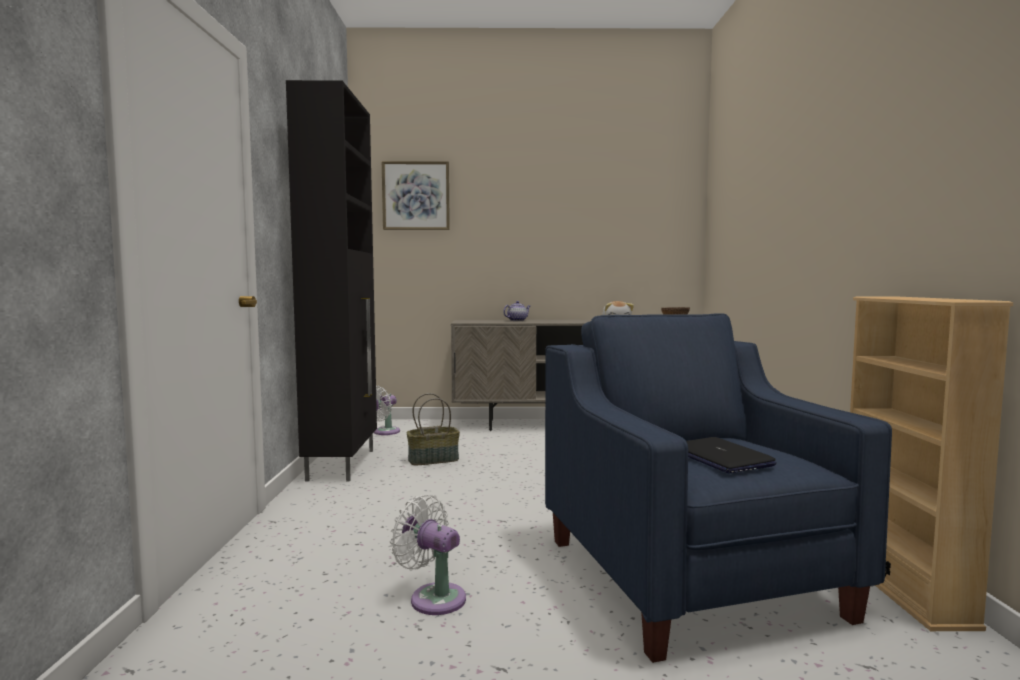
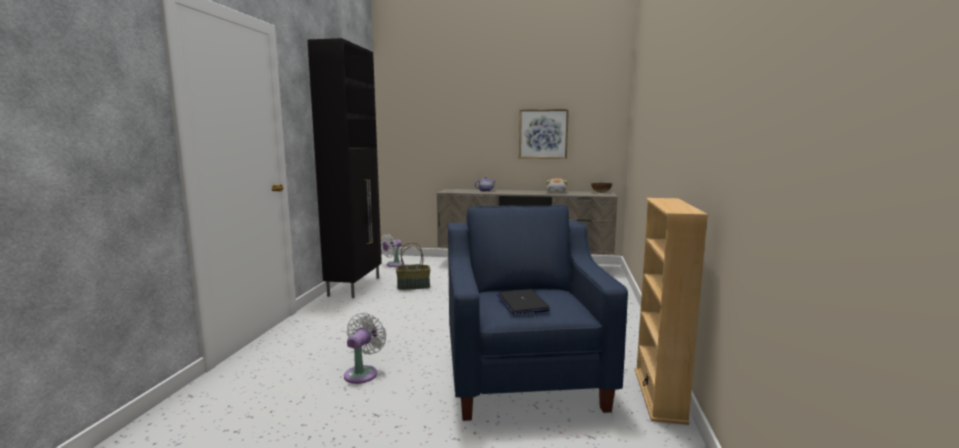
camera: 10 degrees right, 5 degrees up
picture [382,161,450,230] -> picture moved to [519,109,569,159]
white fan [390,495,466,615] -> white fan turned 60 degrees clockwise [344,313,387,384]

